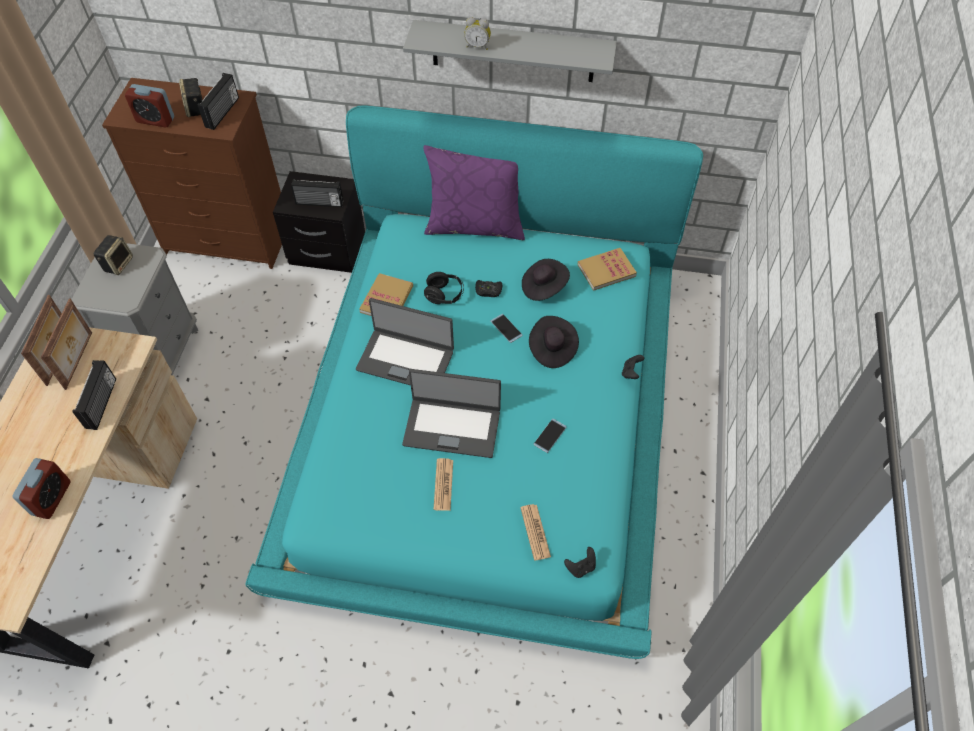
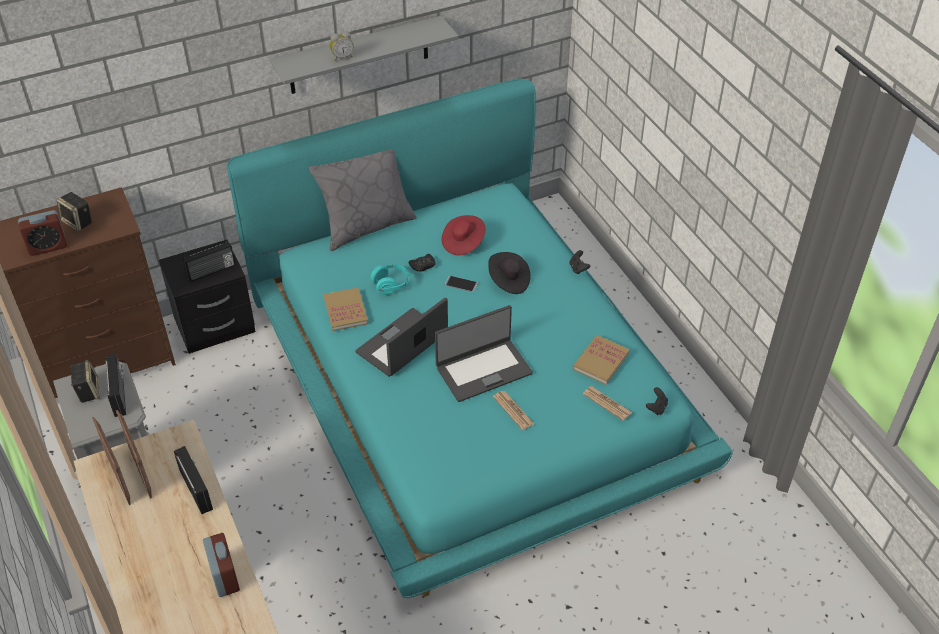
camera: 35 degrees left, 10 degrees down
radio [198,73,239,130] -> radio moved to [105,353,126,417]
laptop [356,298,454,385] -> laptop turned 150 degrees clockwise [355,297,448,377]
purple pillow [423,145,525,240] -> grey pillow [309,150,417,251]
black headphones [424,272,464,304] -> turquoise headphones [370,264,409,295]
black hat [522,259,570,301] -> red hat [441,215,485,255]
phone [534,419,566,453] -> none
book [578,248,637,291] -> book moved to [573,335,630,385]

